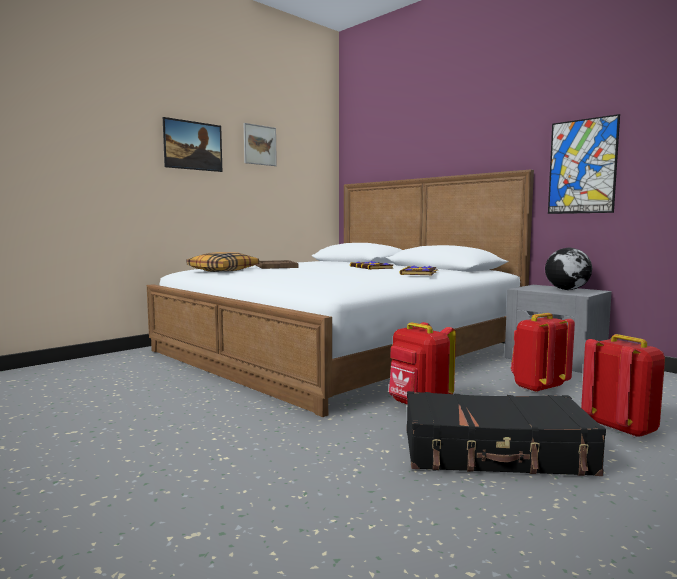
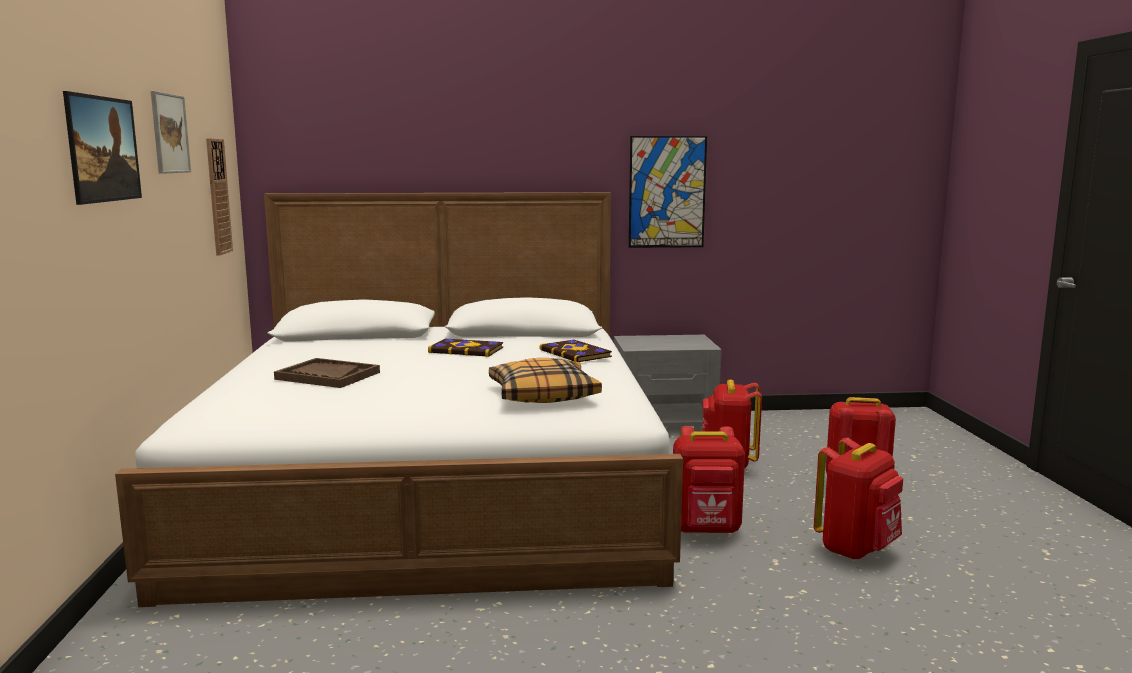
camera: 50 degrees left, 5 degrees up
pillow [187,252,259,272] -> pillow moved to [489,358,602,403]
black suitcase [406,391,606,476] -> red backpack [814,438,903,560]
globe [545,248,592,290] -> none
none -> wall clock [206,138,233,256]

